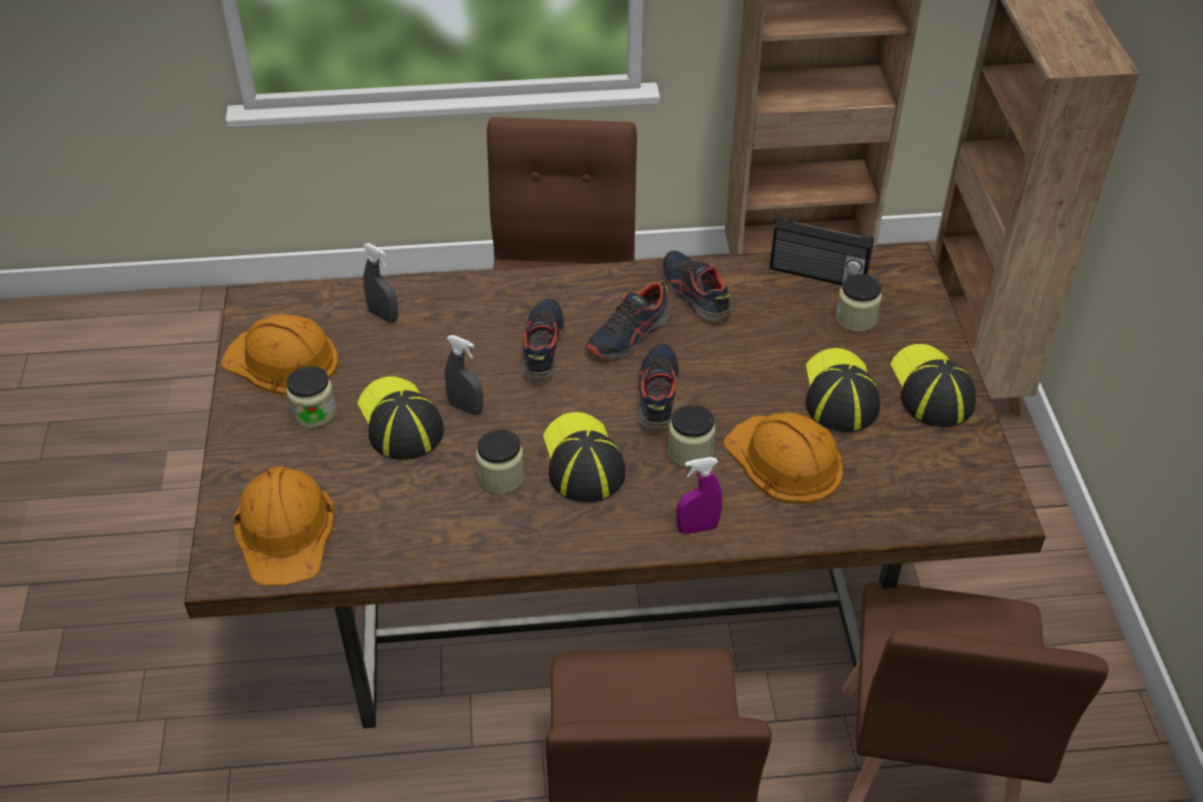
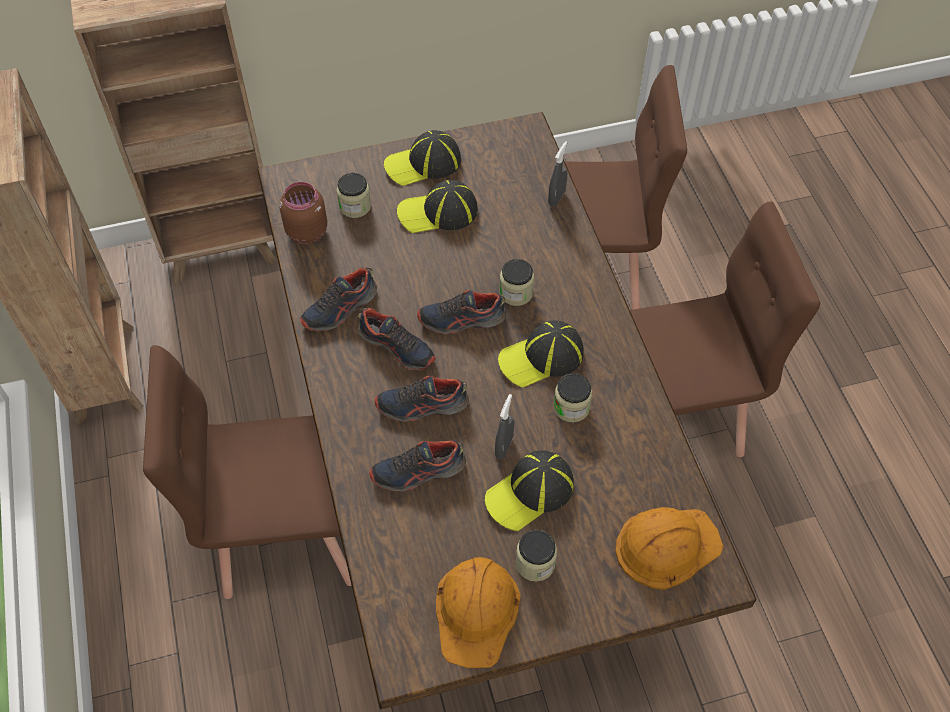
camera: 100 degrees left, 10 degrees up
grey spray bottle [363,243,398,323] -> grey spray bottle moved to [548,141,568,207]
purple spray bottle [676,457,722,534] -> none
orange hard hat [724,413,843,504] -> none
radio [770,217,874,286] -> brown jar [279,182,327,244]
none -> shoe [369,440,466,491]

